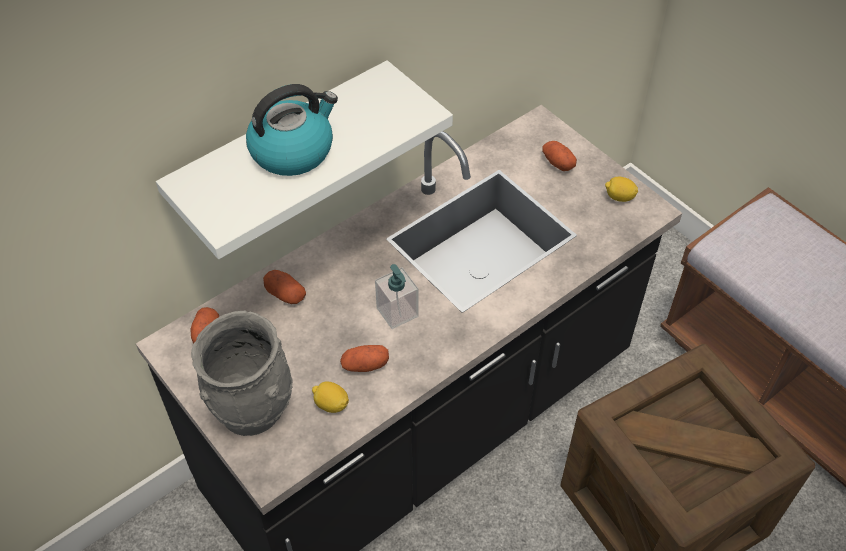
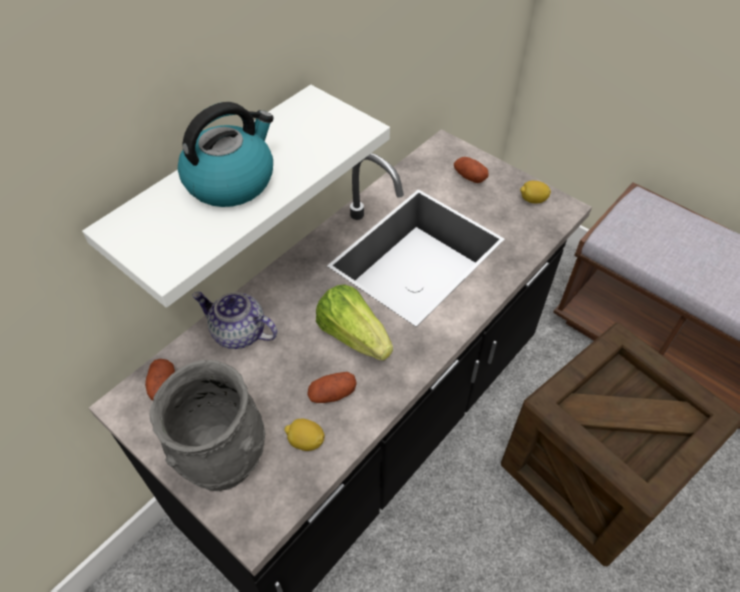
camera: 10 degrees left, 0 degrees up
potato [263,270,306,304] -> teapot [192,292,277,349]
soap dispenser [375,264,419,329] -> lettuce [316,284,393,361]

